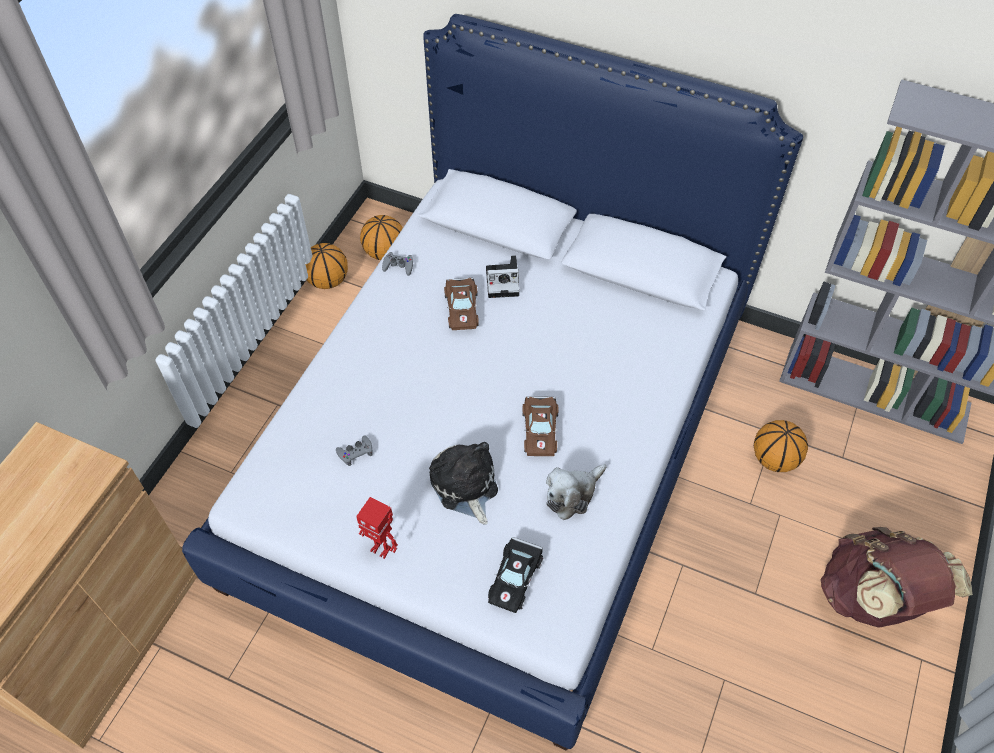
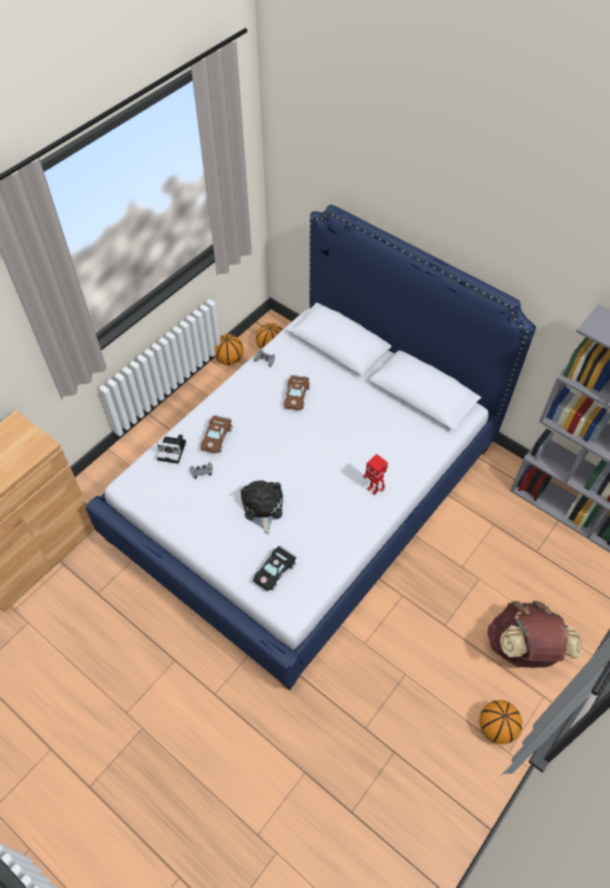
camera: 15 degrees right, 0 degrees up
toy robot [356,497,398,559] -> toy robot moved to [363,454,388,495]
camera [486,255,520,298] -> camera moved to [157,434,186,464]
brown toy car [522,396,558,456] -> brown toy car moved to [201,415,232,454]
plush toy [546,464,606,520] -> none
basketball [754,420,808,472] -> basketball moved to [479,700,522,744]

